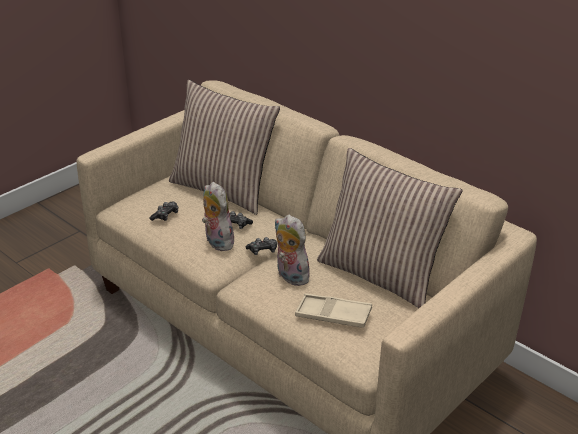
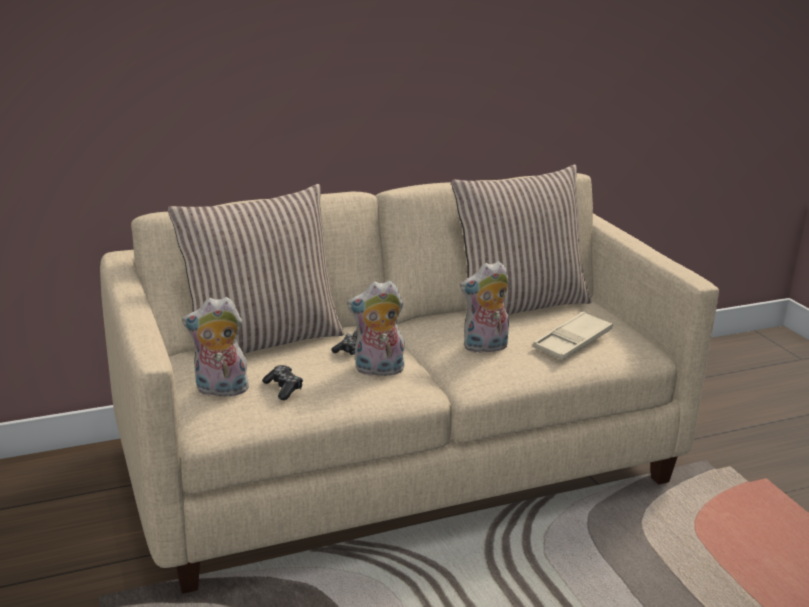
camera: 65 degrees left, 10 degrees down
game controller [246,237,277,255] -> none
none -> plush toy [182,297,249,396]

